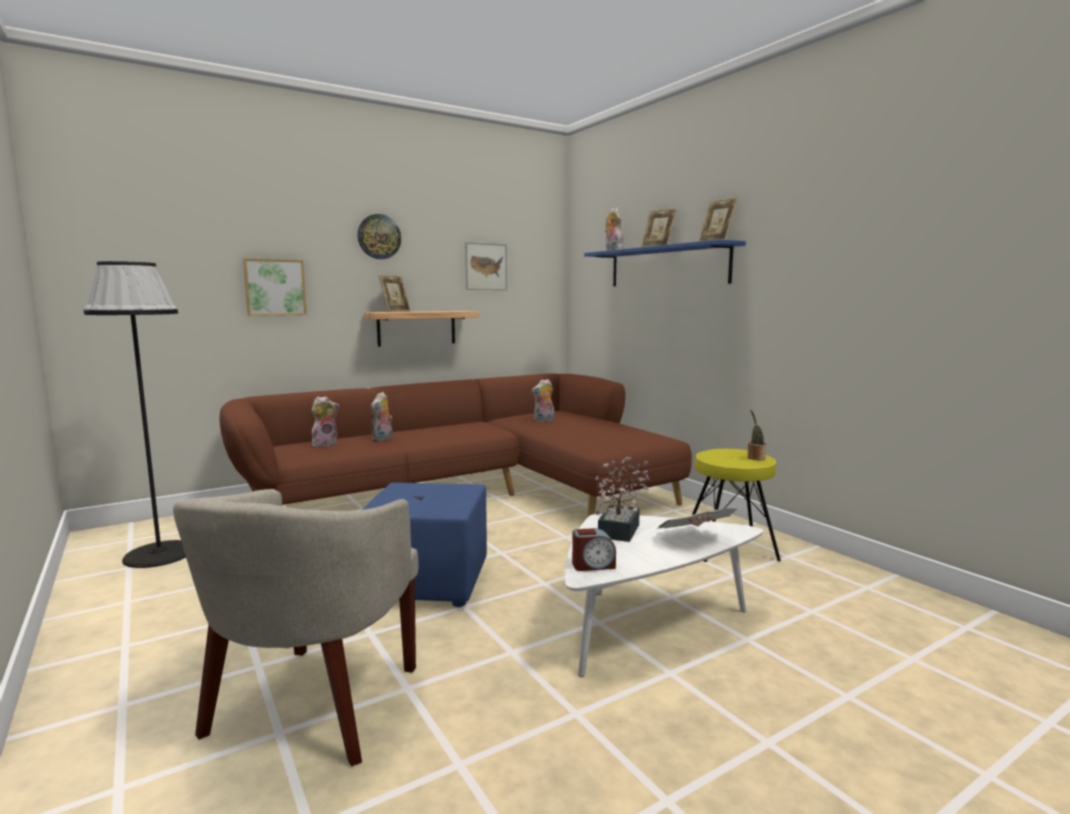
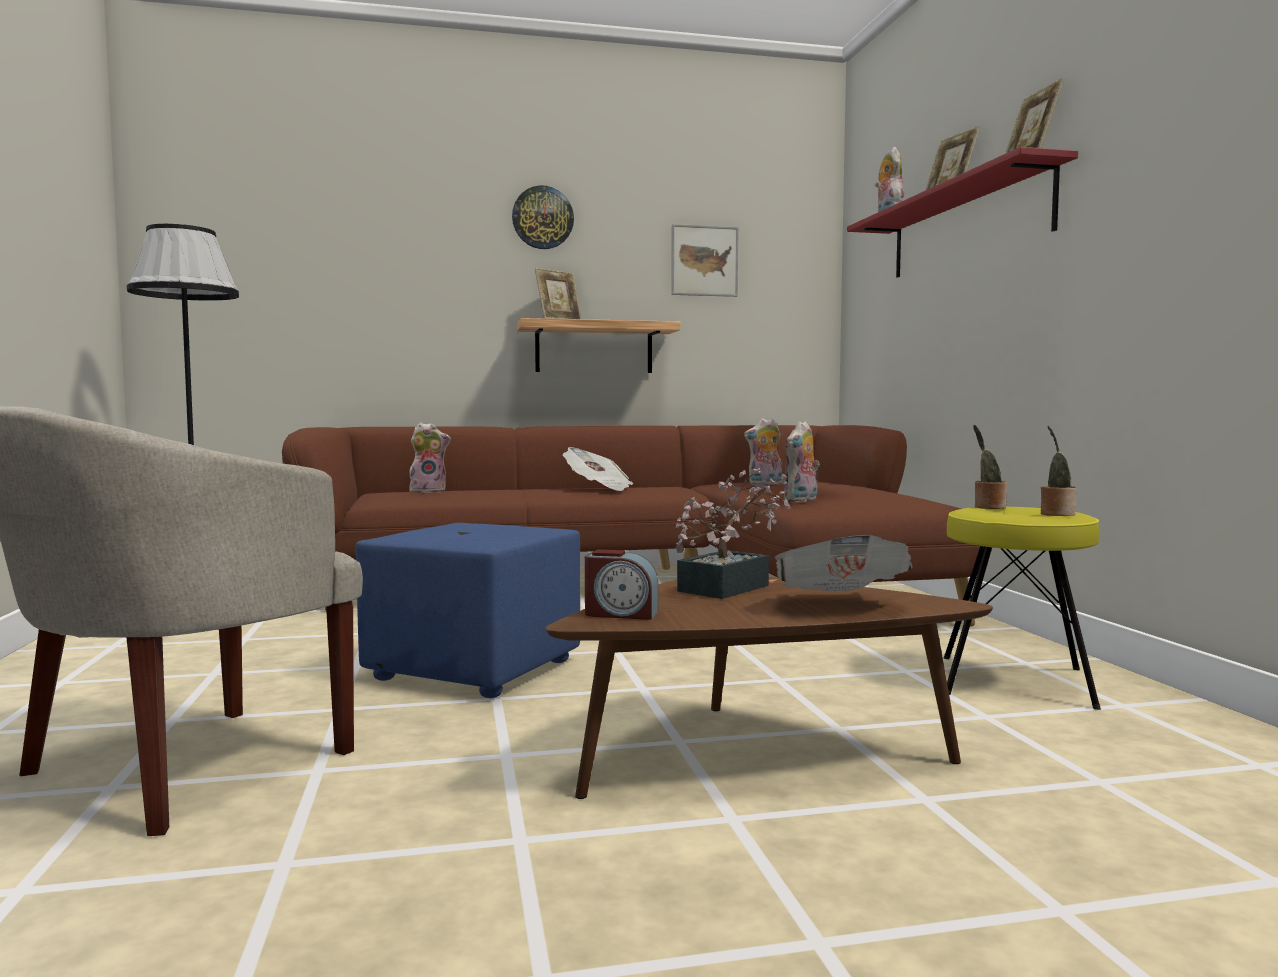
camera: 20 degrees right, 5 degrees down
picture [243,258,307,316] -> none
plush toy [371,392,392,441] -> plush toy moved to [783,421,820,502]
white coffee table [565,514,764,677] -> brown coffee table [546,577,993,799]
blue shelf [584,239,746,286] -> red shelf [847,147,1078,277]
none -> newspaper [563,447,634,491]
none -> potted plant [973,425,1007,509]

